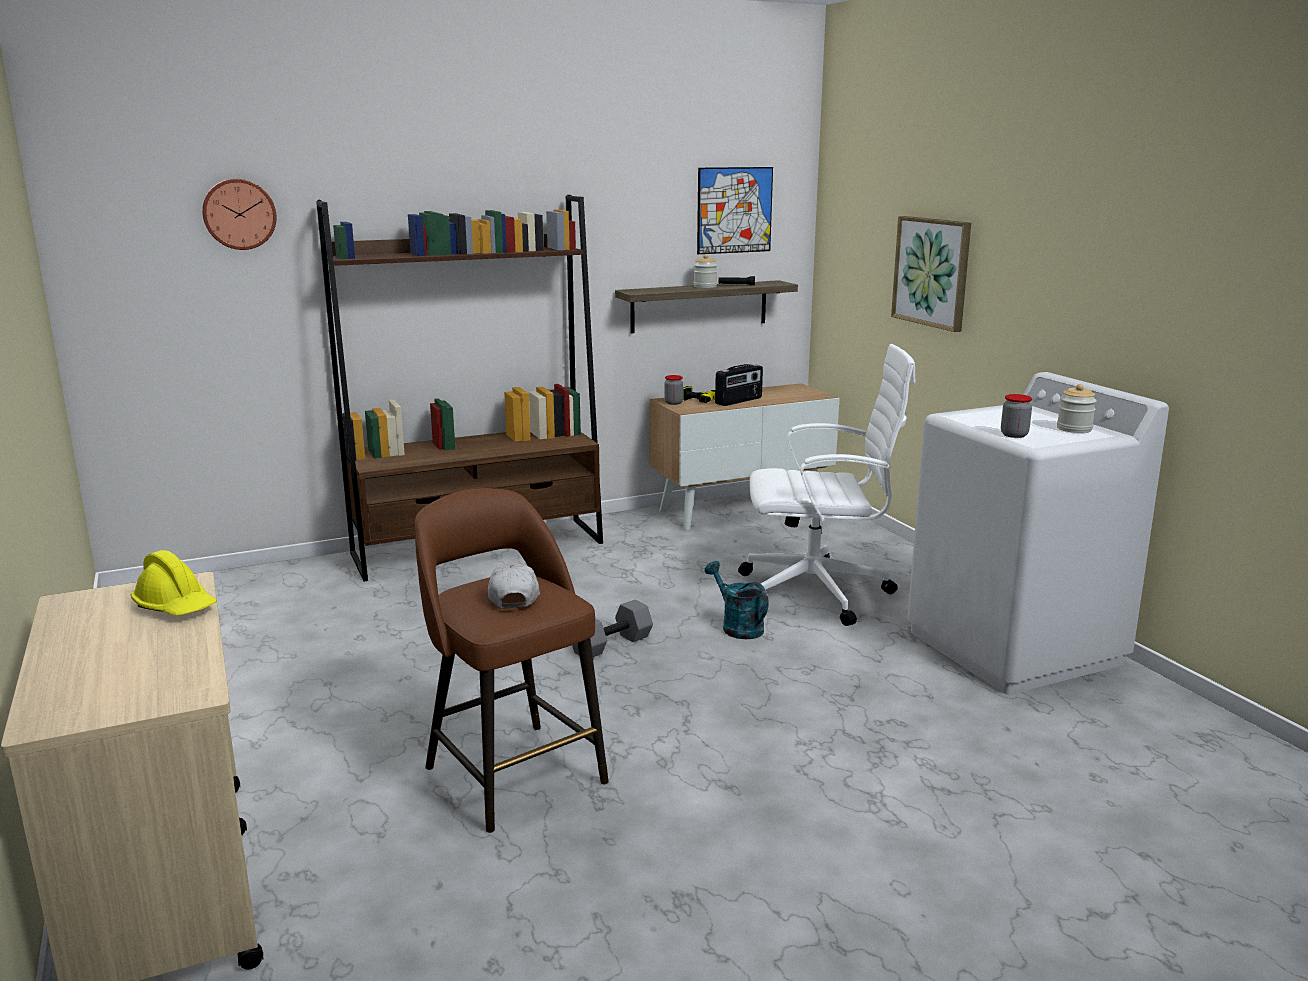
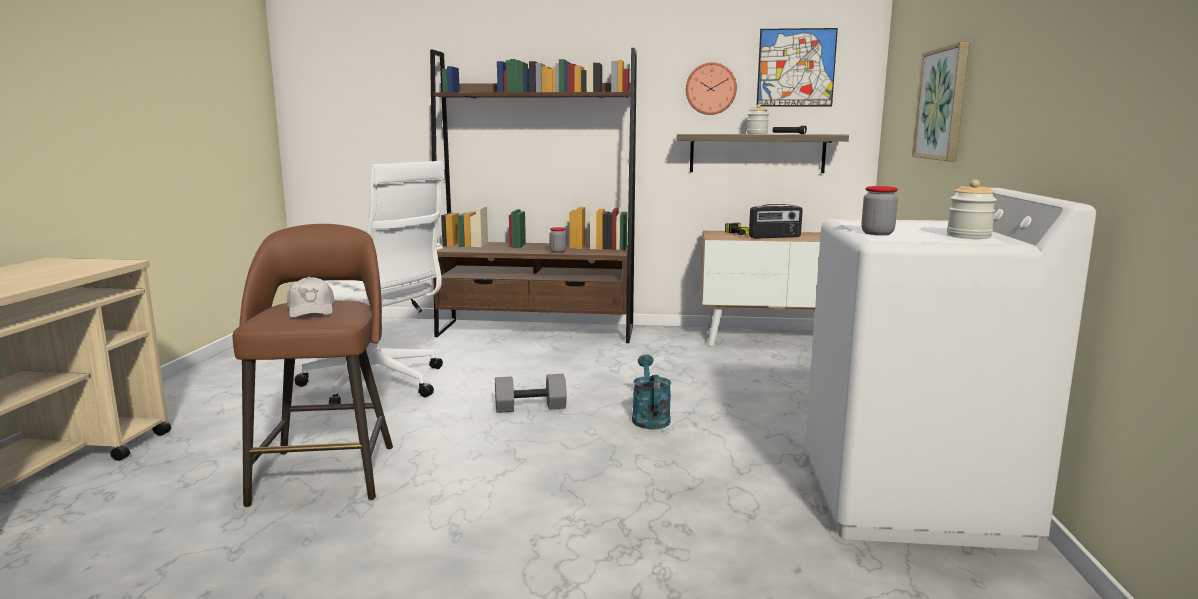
camera: 30 degrees right, 5 degrees down
yellow hard hat [131,550,217,615] -> none
wall clock [202,179,277,250] -> wall clock moved to [686,62,737,115]
white cap [488,562,540,608] -> white cap turned 135 degrees clockwise [287,277,334,318]
jar [664,375,683,405] -> jar moved to [549,227,566,253]
white office chair [738,344,916,626] -> white office chair moved to [295,161,445,404]

